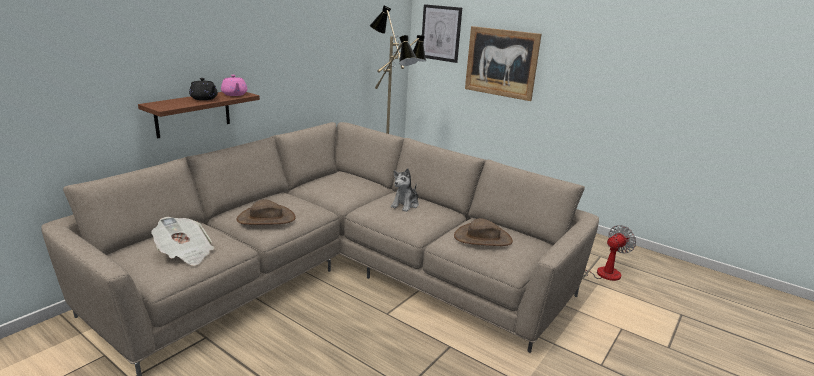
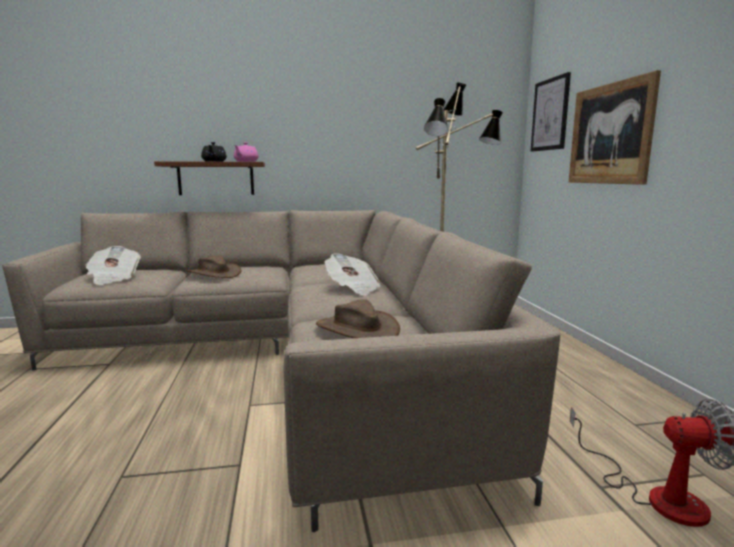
camera: 45 degrees right, 10 degrees down
plush toy [391,168,419,212] -> newspaper [324,253,381,296]

